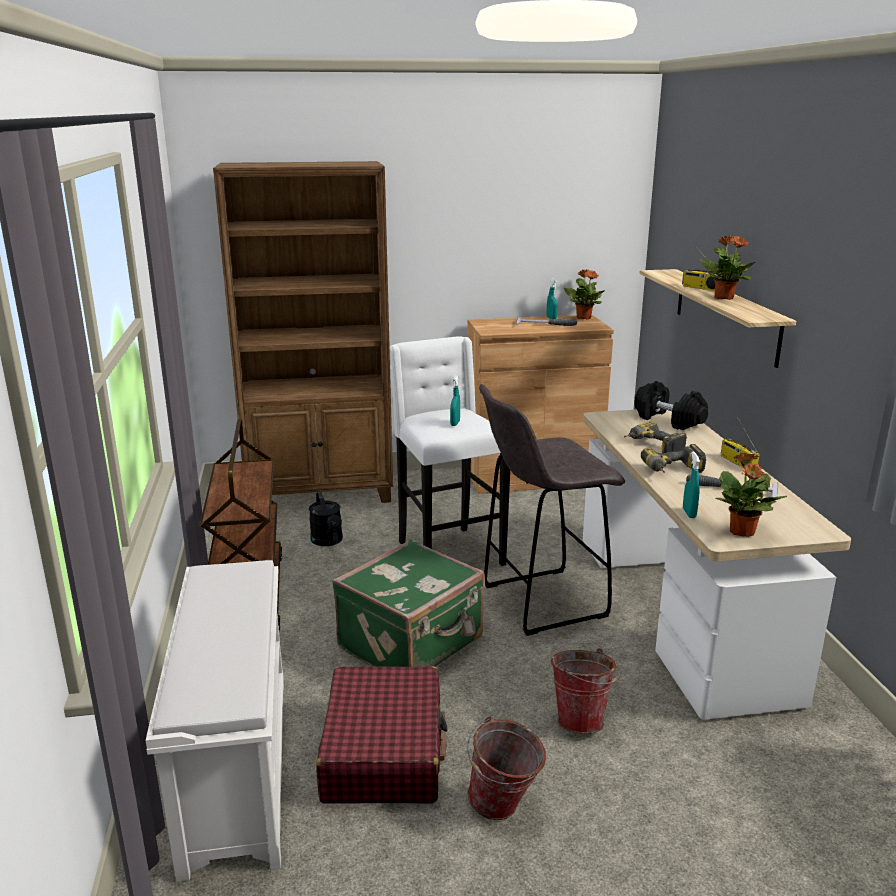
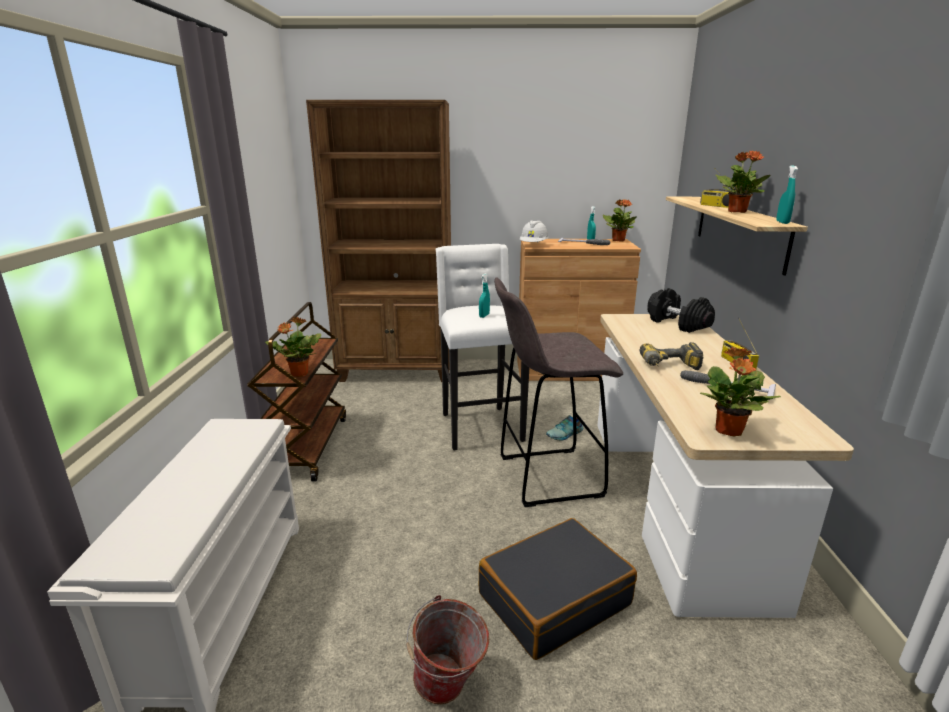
camera: 10 degrees right, 0 degrees up
black watering can [309,492,343,546] -> none
red suitcase [316,666,448,804] -> none
green suitcase [332,539,485,667] -> none
bucket [551,648,620,734] -> black suitcase [479,518,637,660]
power drill [624,422,687,453] -> none
turquoise spray bottle [683,451,700,518] -> turquoise spray bottle moved to [776,165,798,224]
none -> potted plant [265,316,322,377]
none -> white hard hat [520,220,549,243]
none -> shoe [546,415,583,441]

